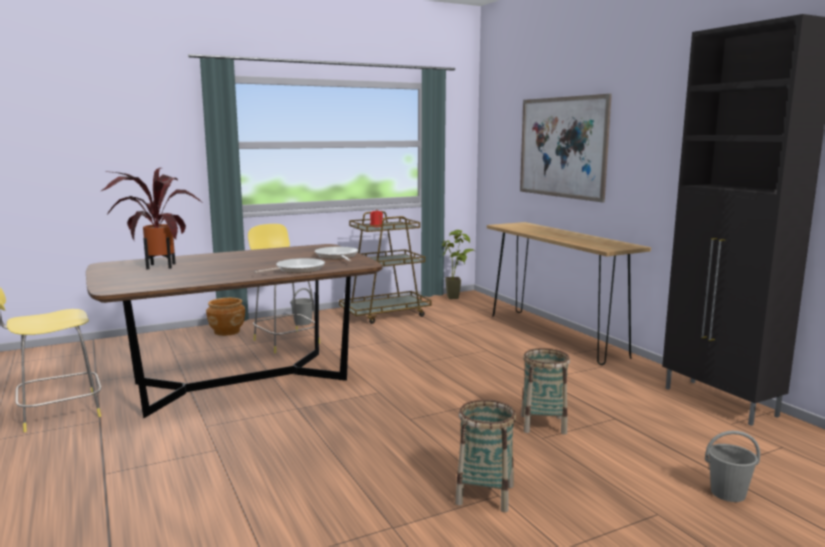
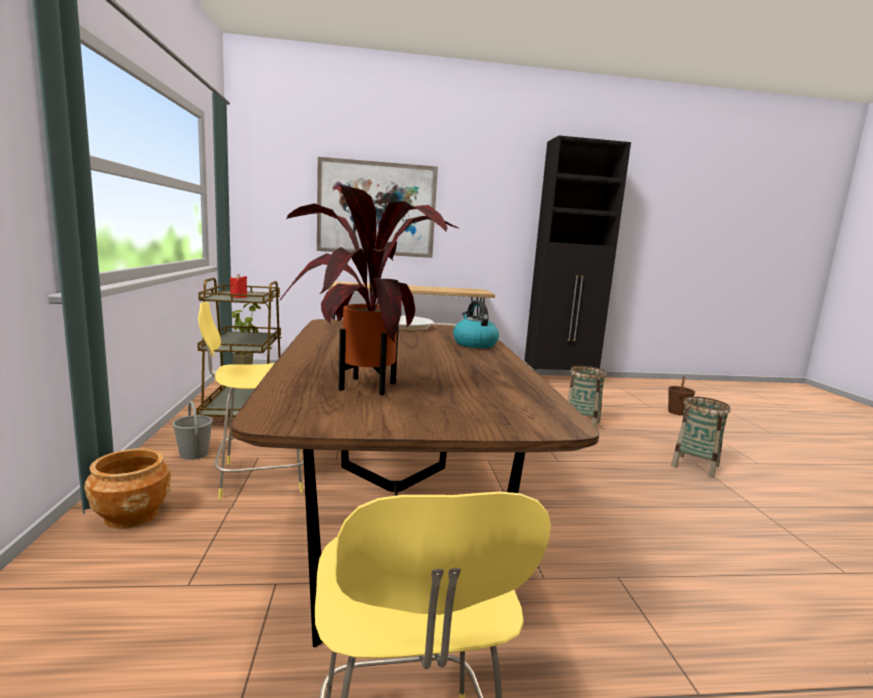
camera: 70 degrees left, 0 degrees up
frying pan [254,258,325,273] -> kettle [453,301,499,348]
grey bucket [705,431,760,502] -> brown bucket [668,376,696,416]

